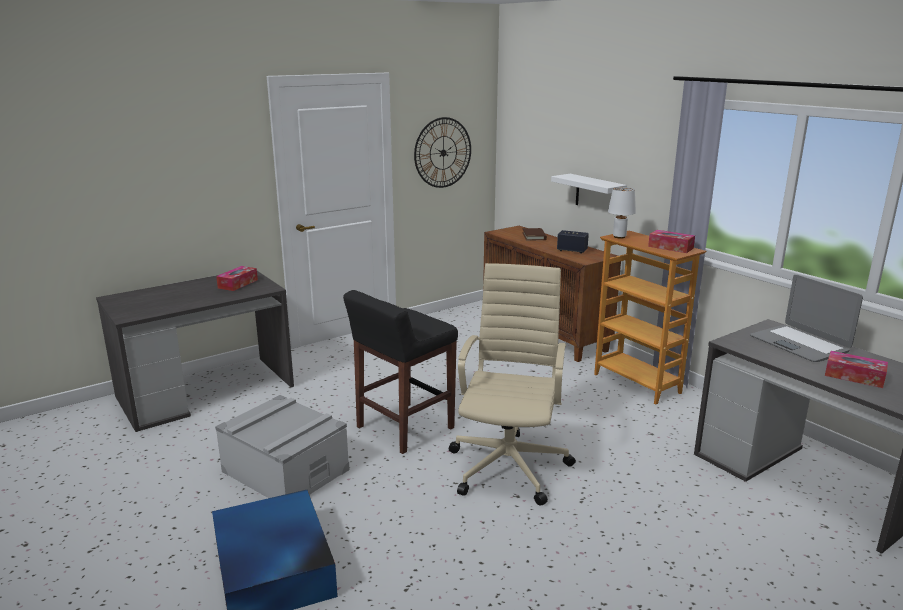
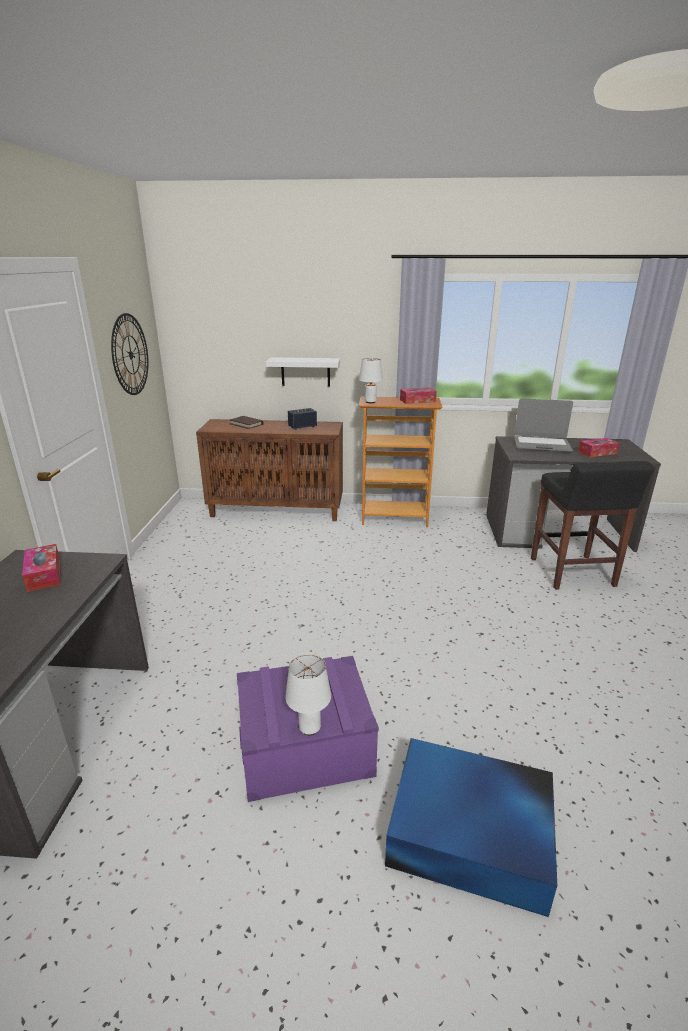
camera: 50 degrees left, 5 degrees up
grey storage box [215,395,350,498] -> purple storage box [237,656,379,802]
black stool [343,290,458,454] -> black stool moved to [531,461,654,590]
beige office chair [449,263,576,505] -> none
none -> white table lamp [285,654,331,735]

